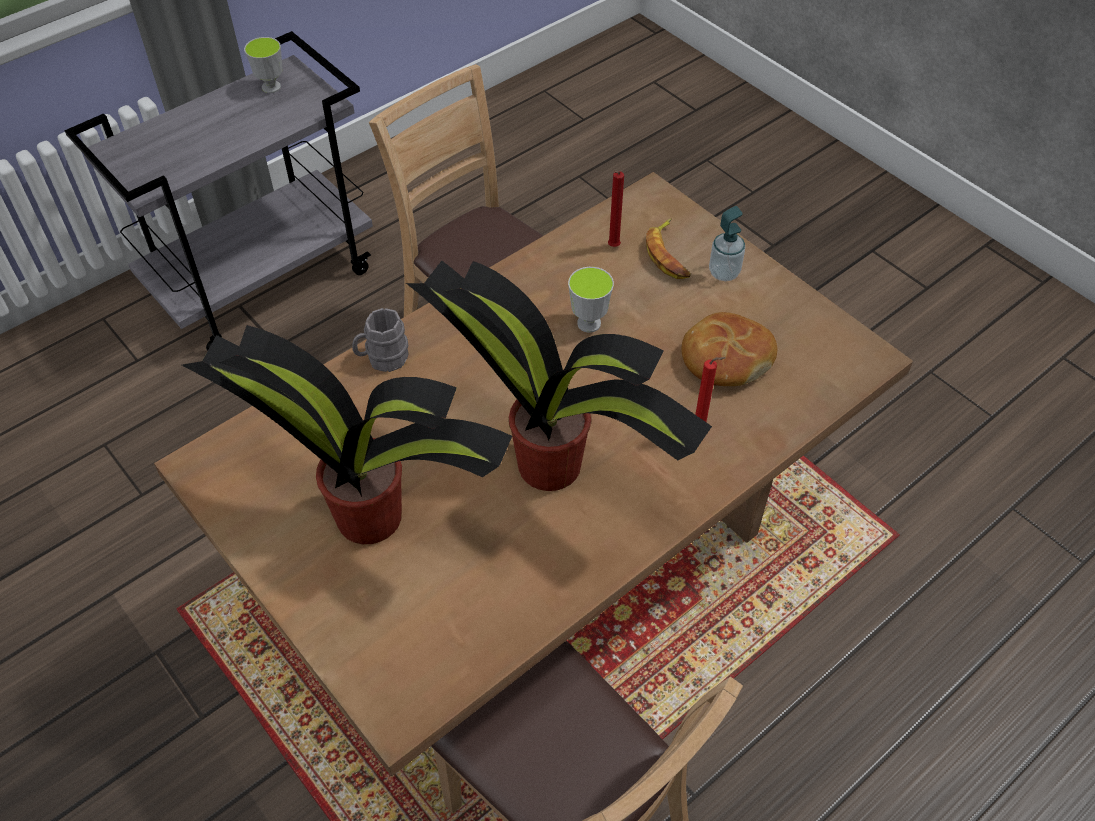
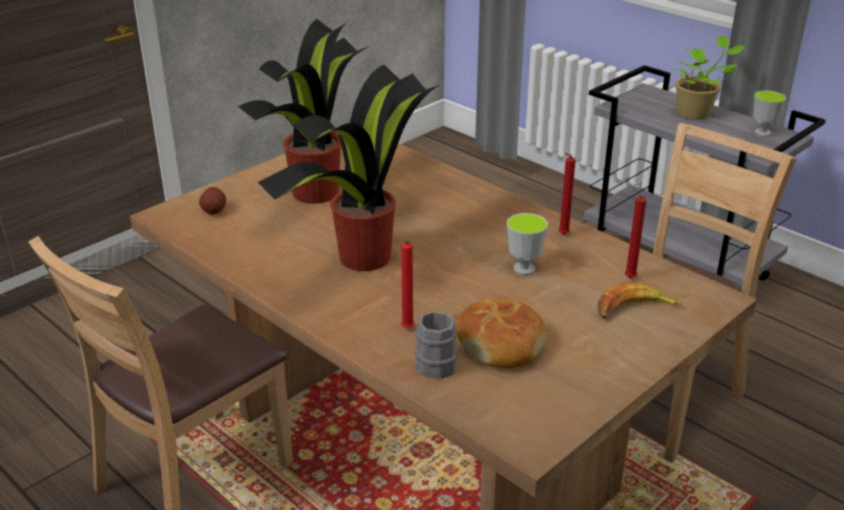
camera: 85 degrees right, 20 degrees down
grey mug [352,308,409,372] -> grey mug moved to [415,312,458,379]
soap dispenser [709,206,745,281] -> none
none -> potato [199,187,226,215]
none -> red candle [558,153,576,235]
none -> potted plant [670,35,746,120]

